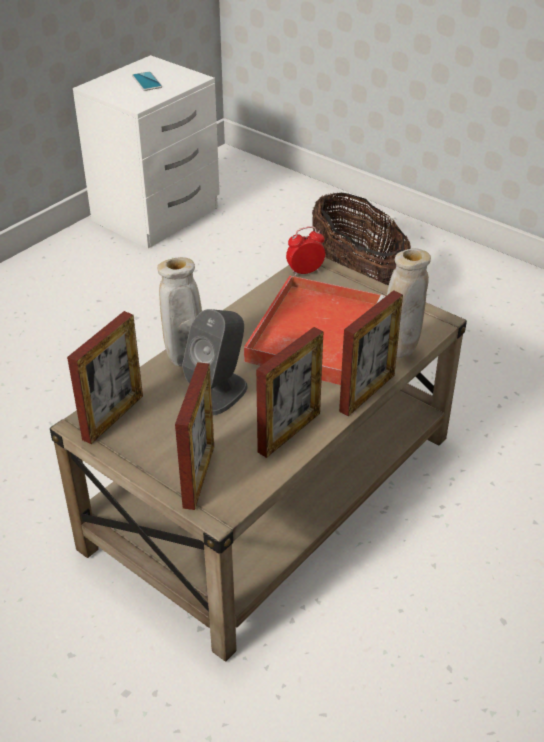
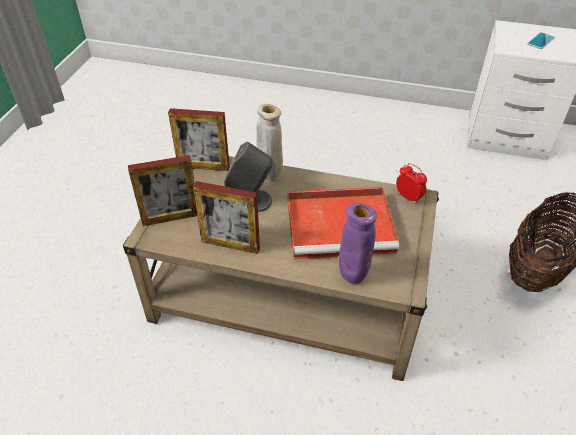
camera: 65 degrees right, 5 degrees up
picture frame [339,290,403,416] -> none
beige vase [386,248,431,358] -> purple vase [339,203,377,284]

